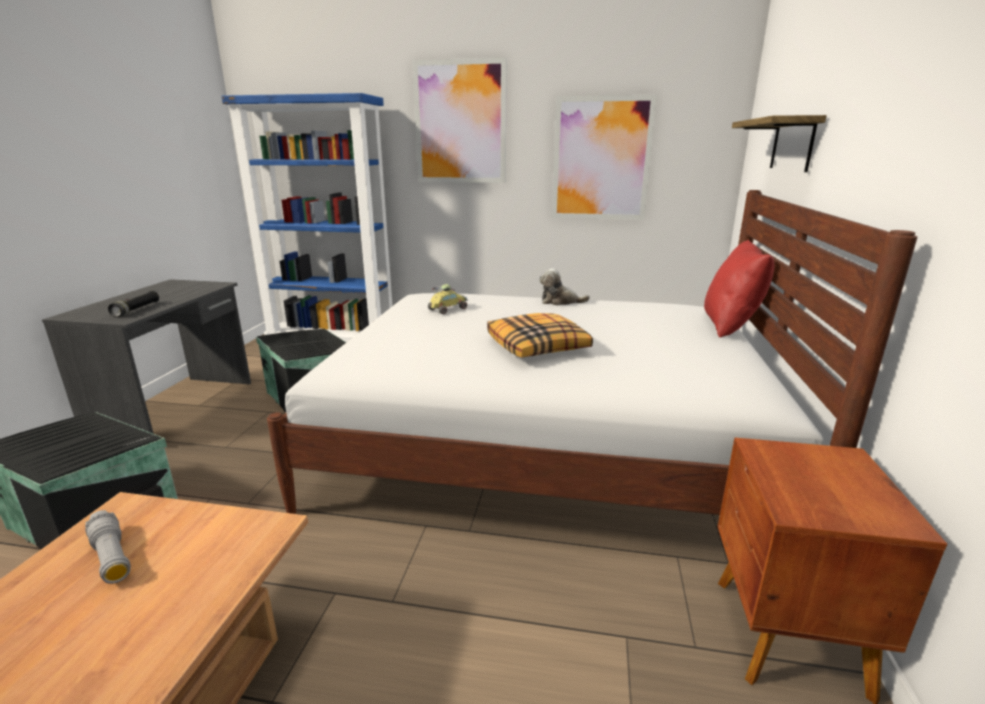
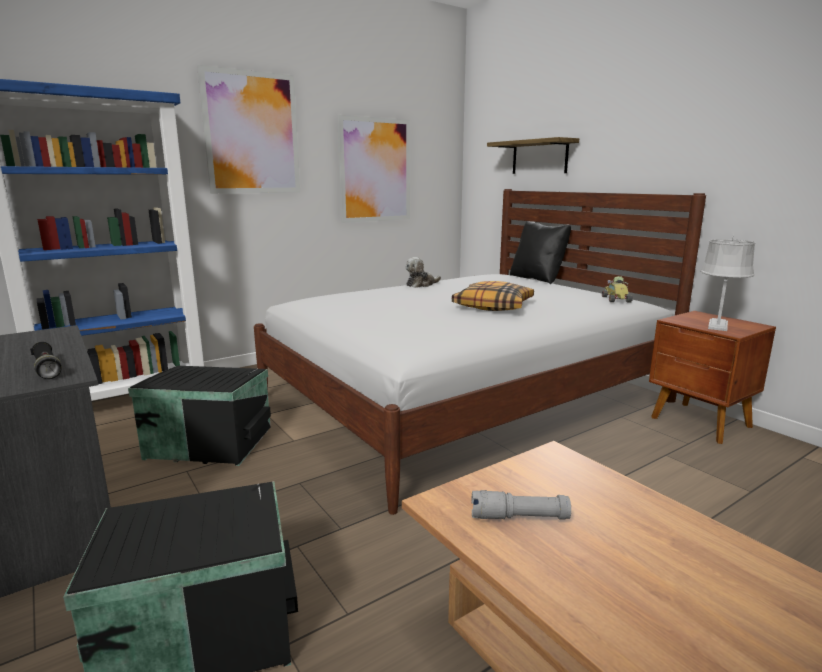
camera: 45 degrees left, 5 degrees down
toy car [428,284,469,314] -> toy car moved to [602,276,632,302]
red pillow [704,240,774,338] -> black pillow [510,221,571,284]
none -> grey table lamp [700,236,755,331]

